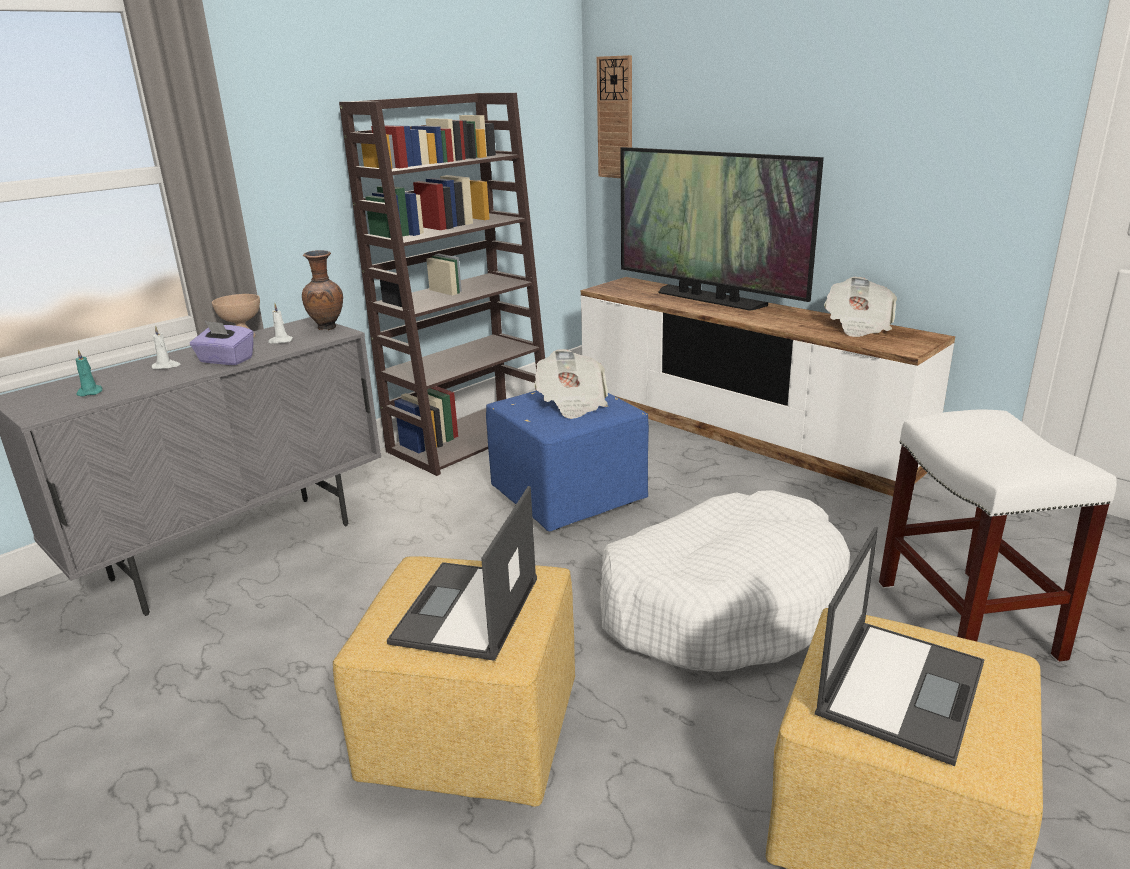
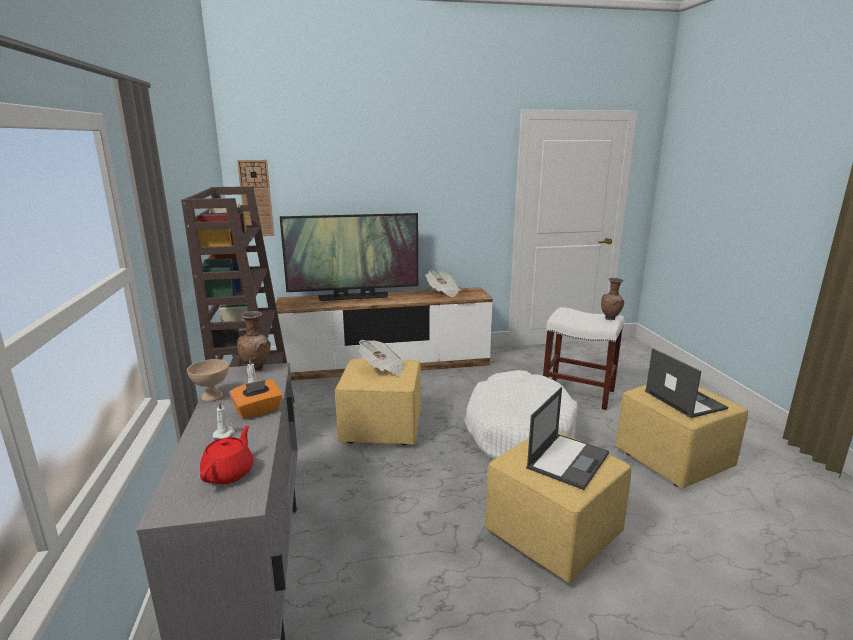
camera: 55 degrees left, 5 degrees down
turquoise candle [76,349,103,396] -> red teapot [200,425,253,484]
purple tissue box [190,321,254,365] -> orange tissue box [229,380,282,420]
laptop [387,486,537,661] -> laptop turned 105 degrees counterclockwise [526,387,609,490]
blue ottoman [486,390,649,531] -> yellow ottoman [335,359,421,445]
none -> brown vase [601,278,624,320]

